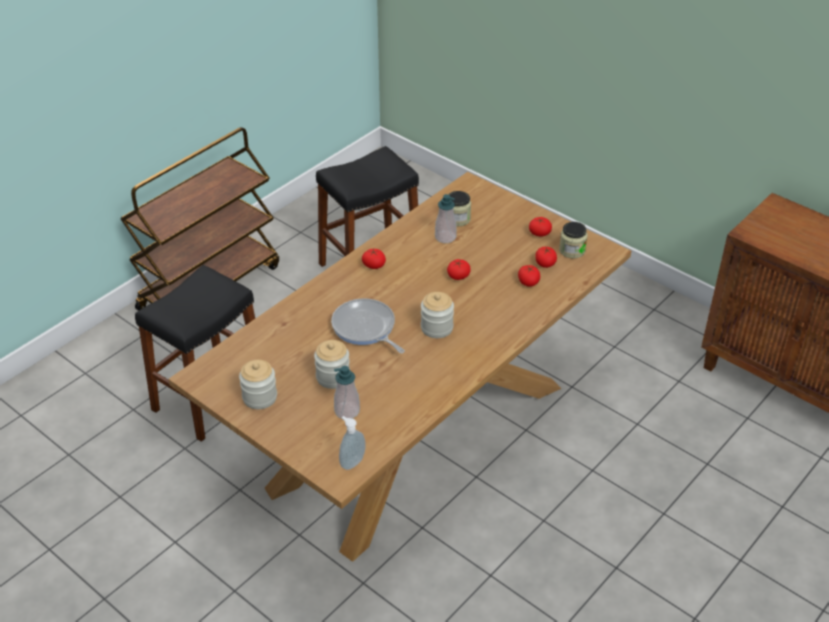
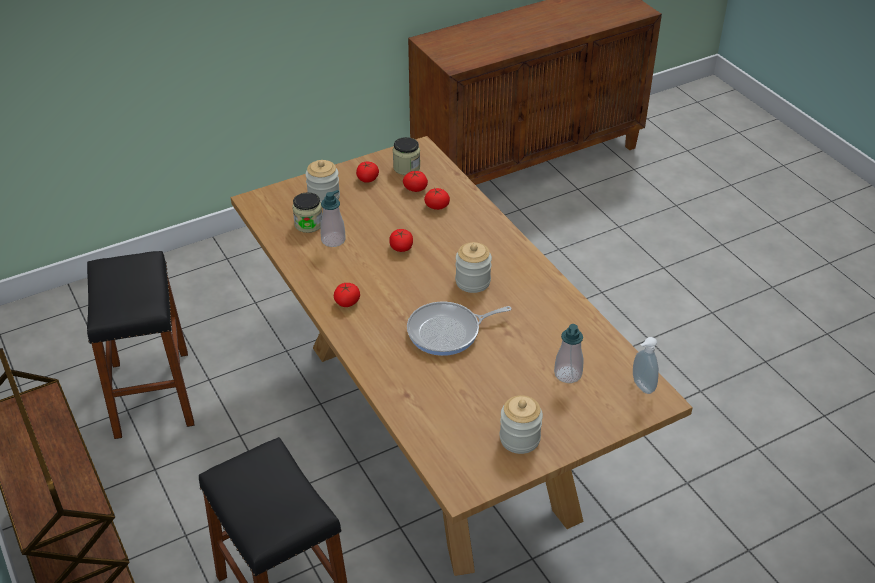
camera: 70 degrees left, 0 degrees up
jar [314,340,350,389] -> jar moved to [305,160,340,202]

